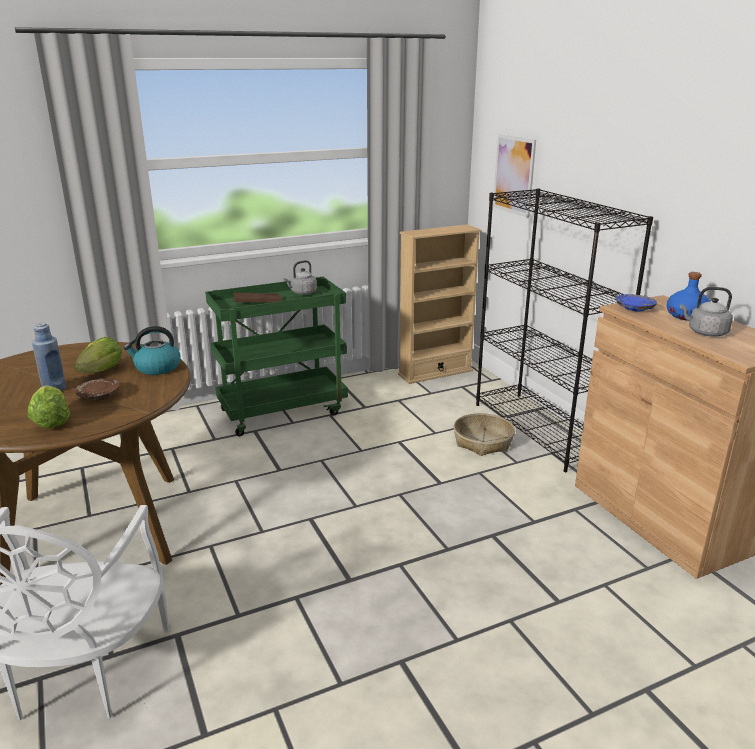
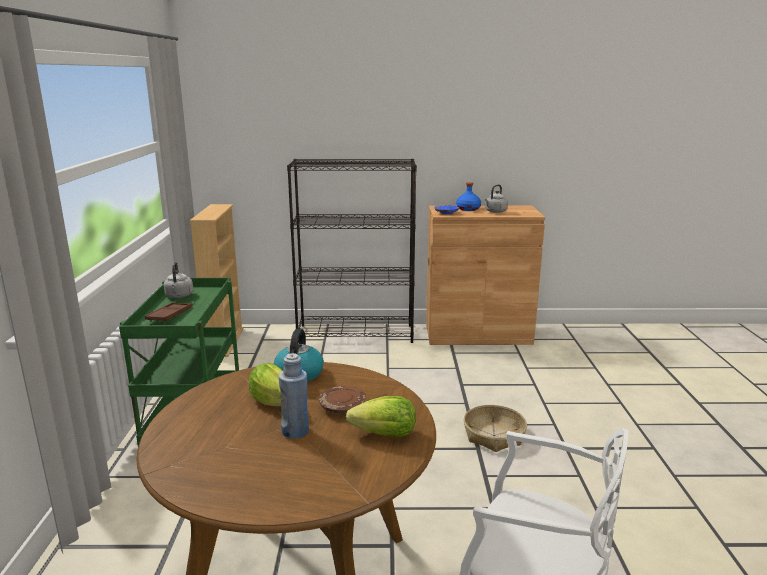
camera: 65 degrees left, 5 degrees down
basket [453,413,515,456] -> basket moved to [464,405,527,452]
picture [493,134,536,218] -> none

